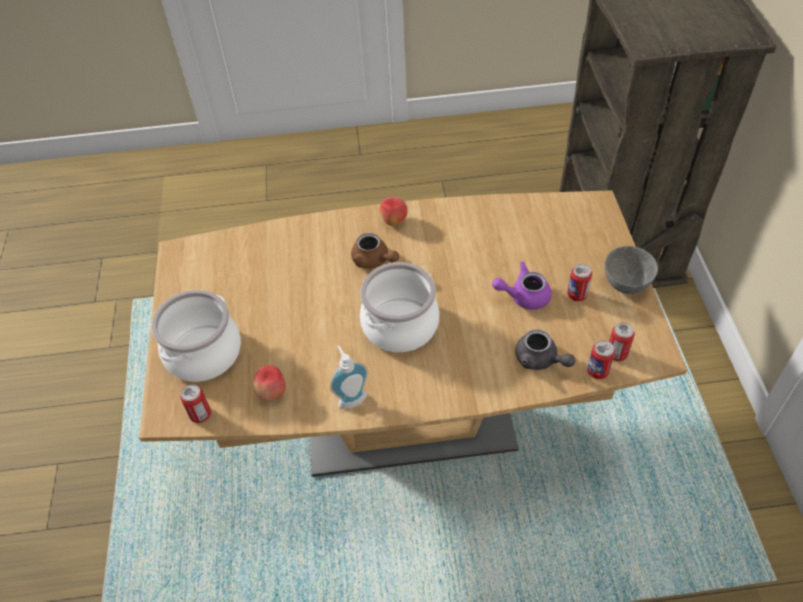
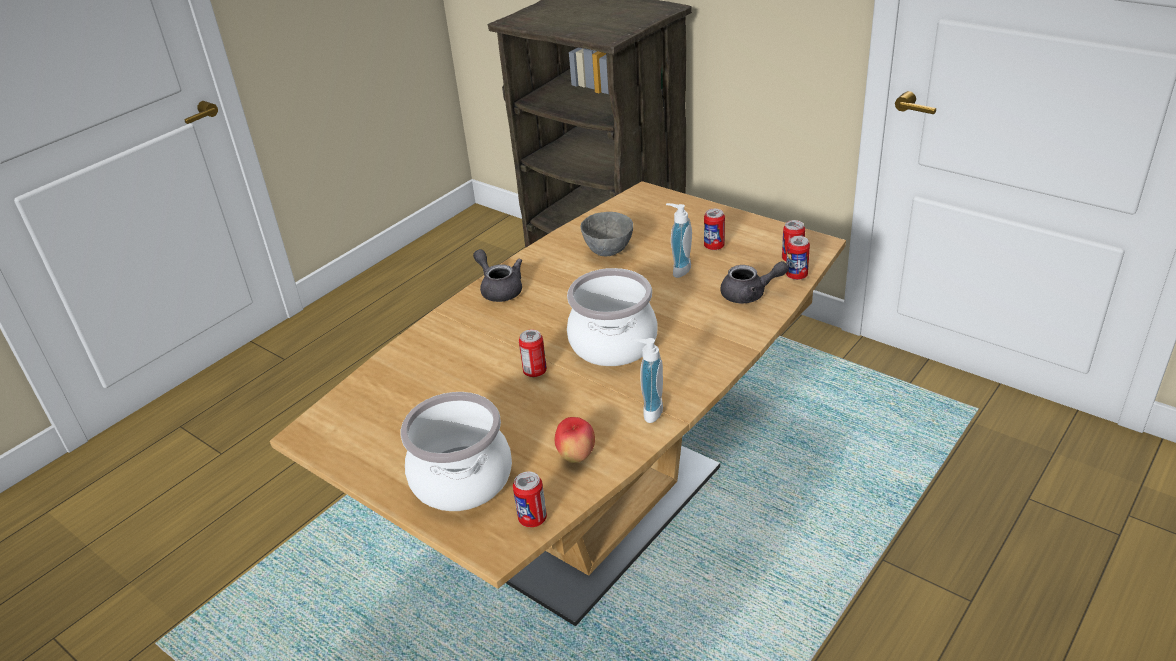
camera: 45 degrees left, 15 degrees down
brown teapot [351,233,399,269] -> none
apple [380,197,408,226] -> grey teapot [473,249,522,302]
purple teapot [492,262,552,310] -> soap dispenser [666,203,692,278]
grey bowl [605,246,658,294] -> grey bowl moved to [580,212,633,256]
none -> can [519,329,547,377]

